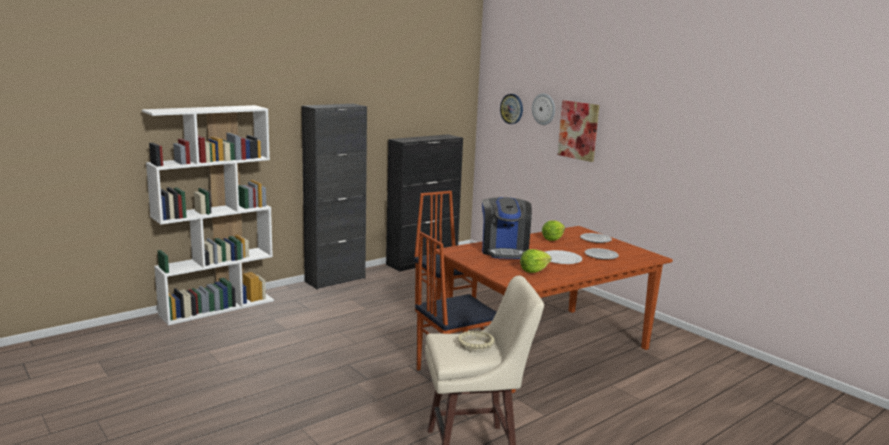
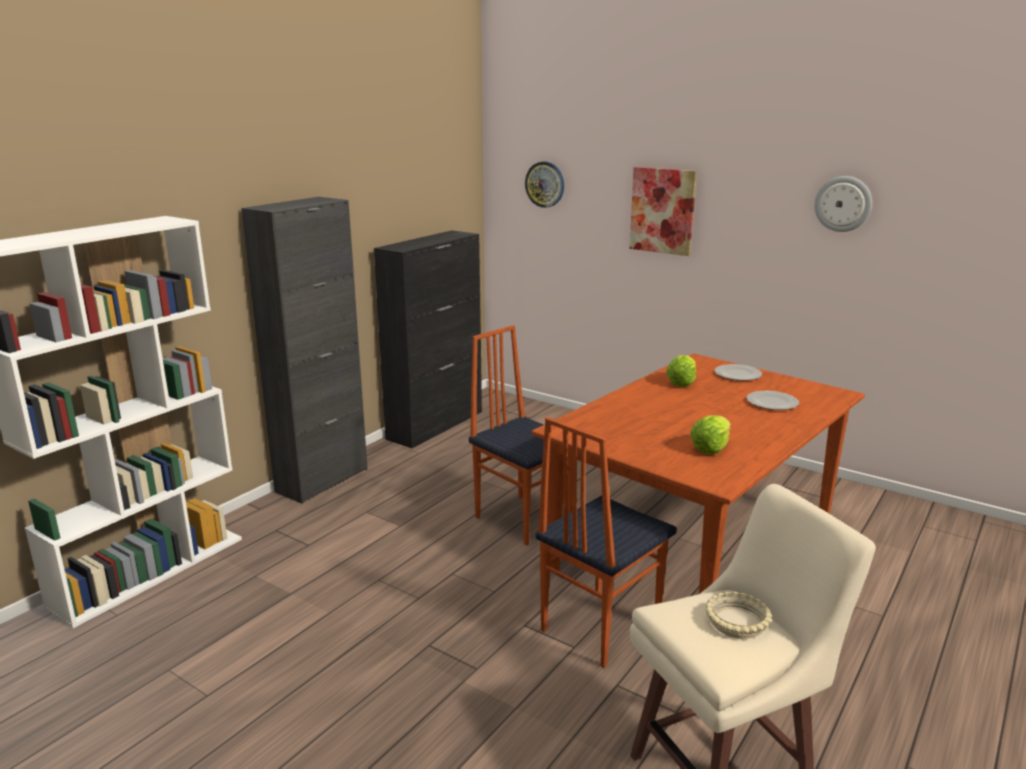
camera: 15 degrees left, 5 degrees up
coffee machine [482,197,532,259] -> none
wall clock [532,93,555,125] -> wall clock moved to [814,176,872,232]
white plate [545,250,582,264] -> none

